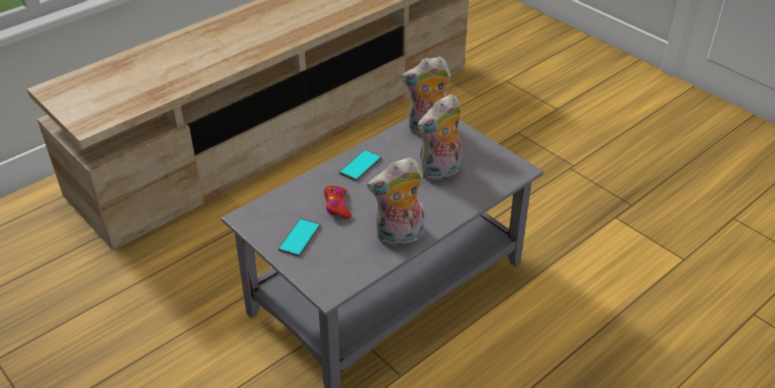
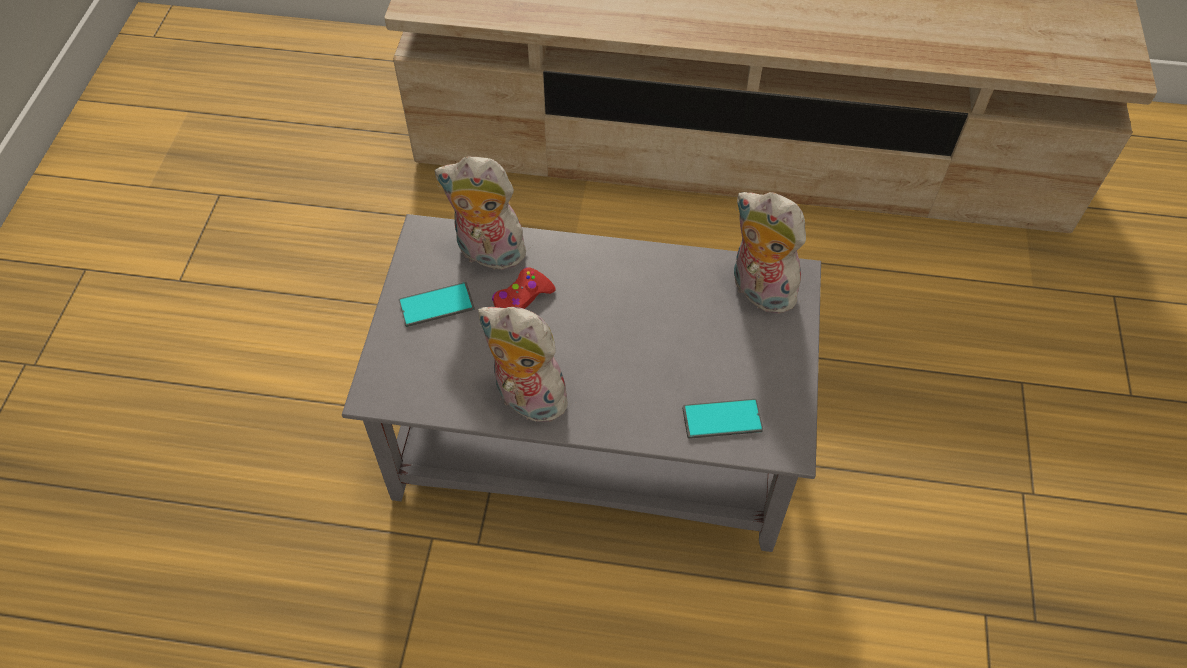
camera: 50 degrees right, 15 degrees up
phone [339,150,382,181] -> phone moved to [682,399,763,439]
plush toy [418,94,462,181] -> plush toy moved to [435,156,529,274]

